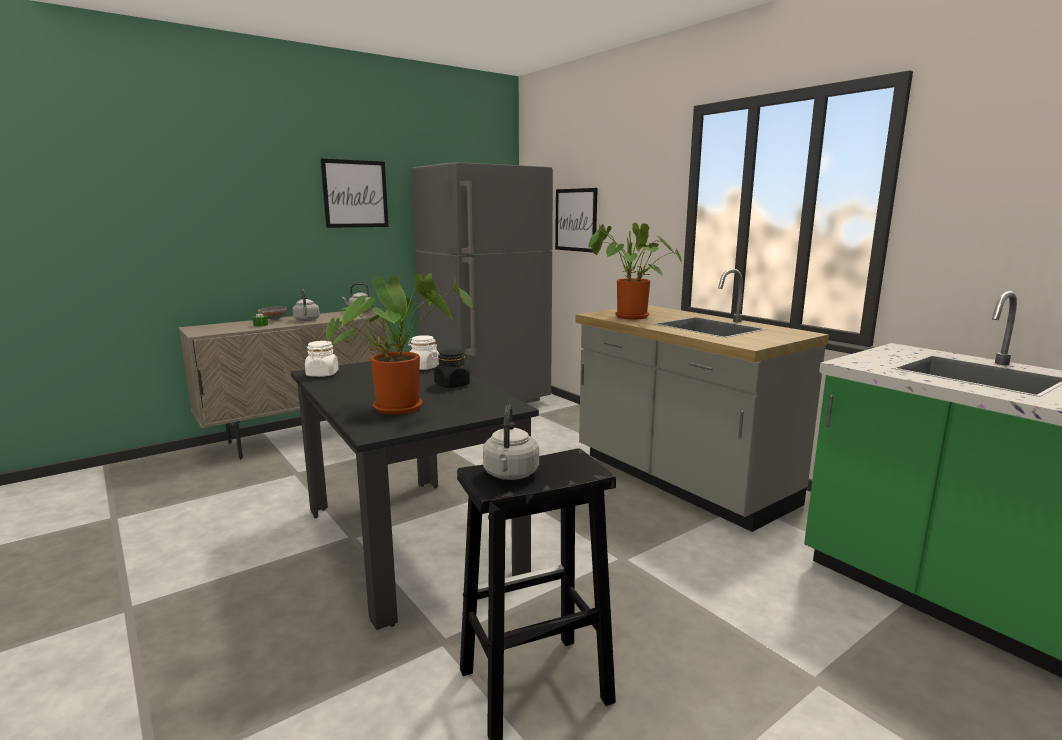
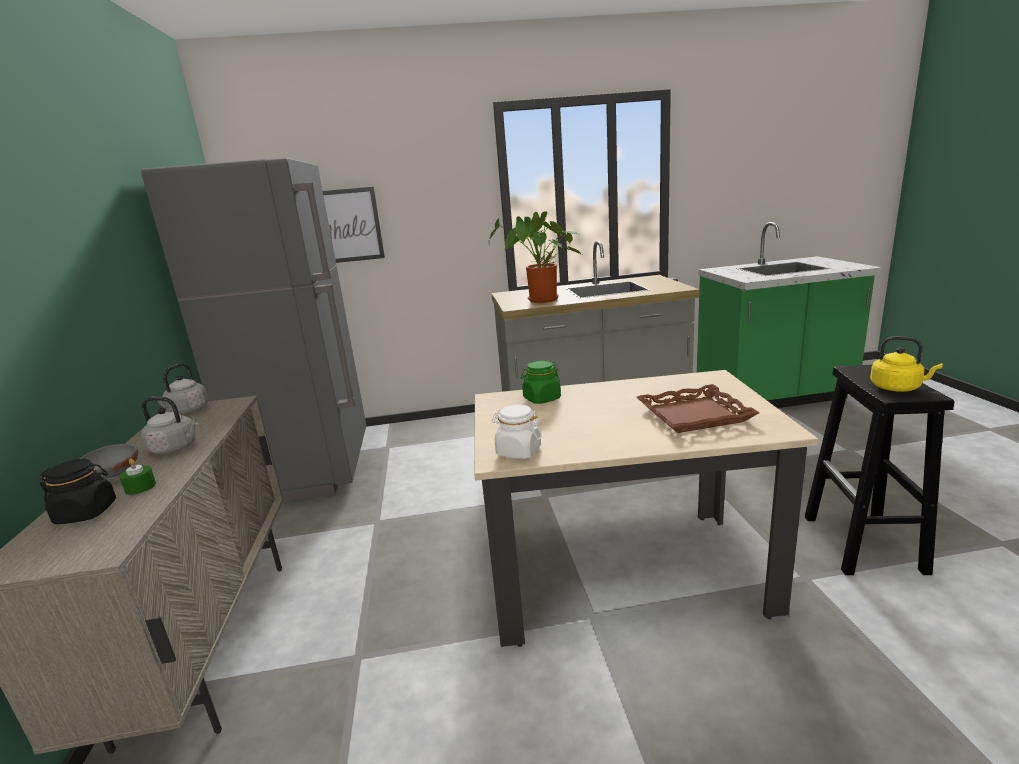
camera: 60 degrees left, 5 degrees up
black dining table [291,361,539,630] -> beige dining table [474,370,818,647]
picture [320,159,388,228] -> none
potted plant [326,273,474,415] -> brown tray [637,384,759,433]
white jar [408,335,440,370] -> green jar [521,360,561,404]
black jar [434,349,470,388] -> black jar moved to [40,459,116,524]
grey kettle [483,405,539,480] -> yellow kettle [870,336,943,392]

